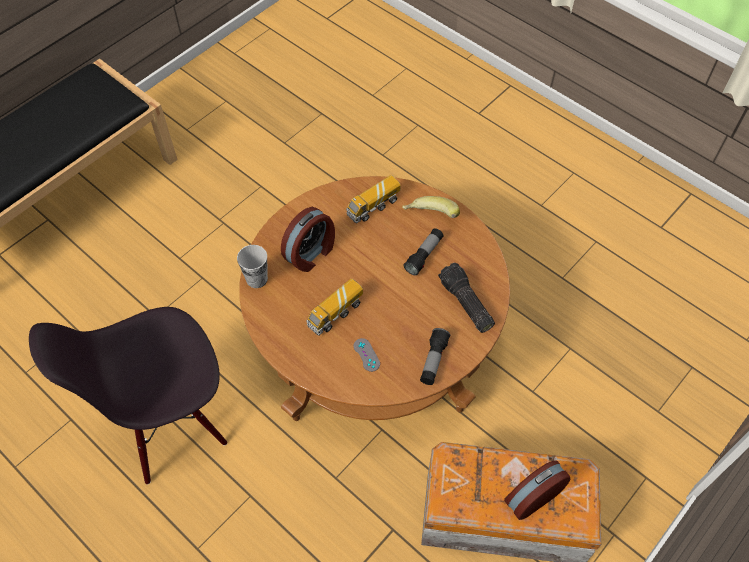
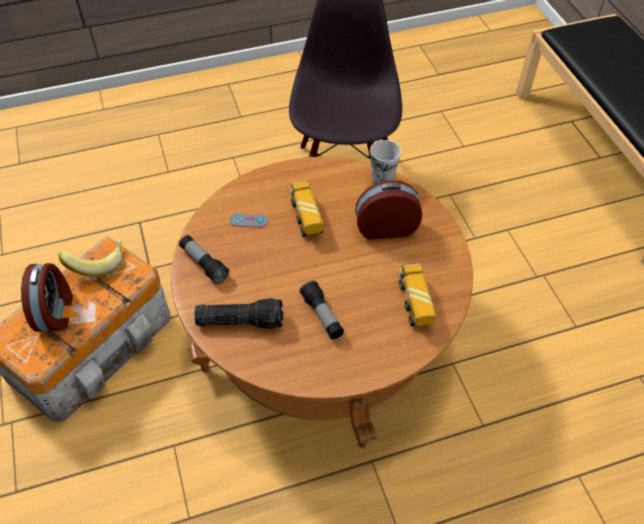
camera: 120 degrees right, 5 degrees down
alarm clock [281,207,335,272] -> alarm clock turned 105 degrees clockwise [355,180,422,240]
banana [402,196,460,218] -> banana moved to [59,240,123,276]

